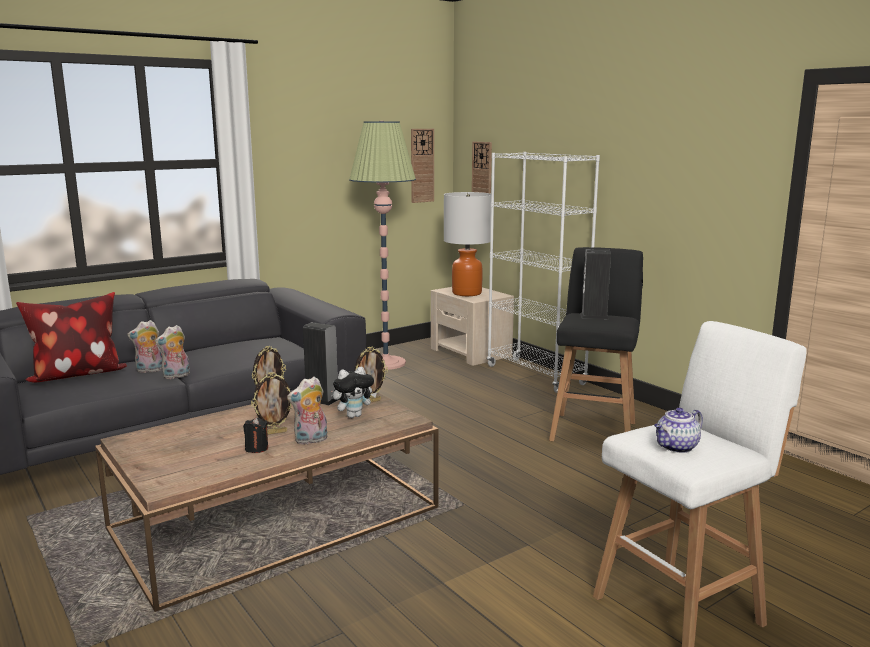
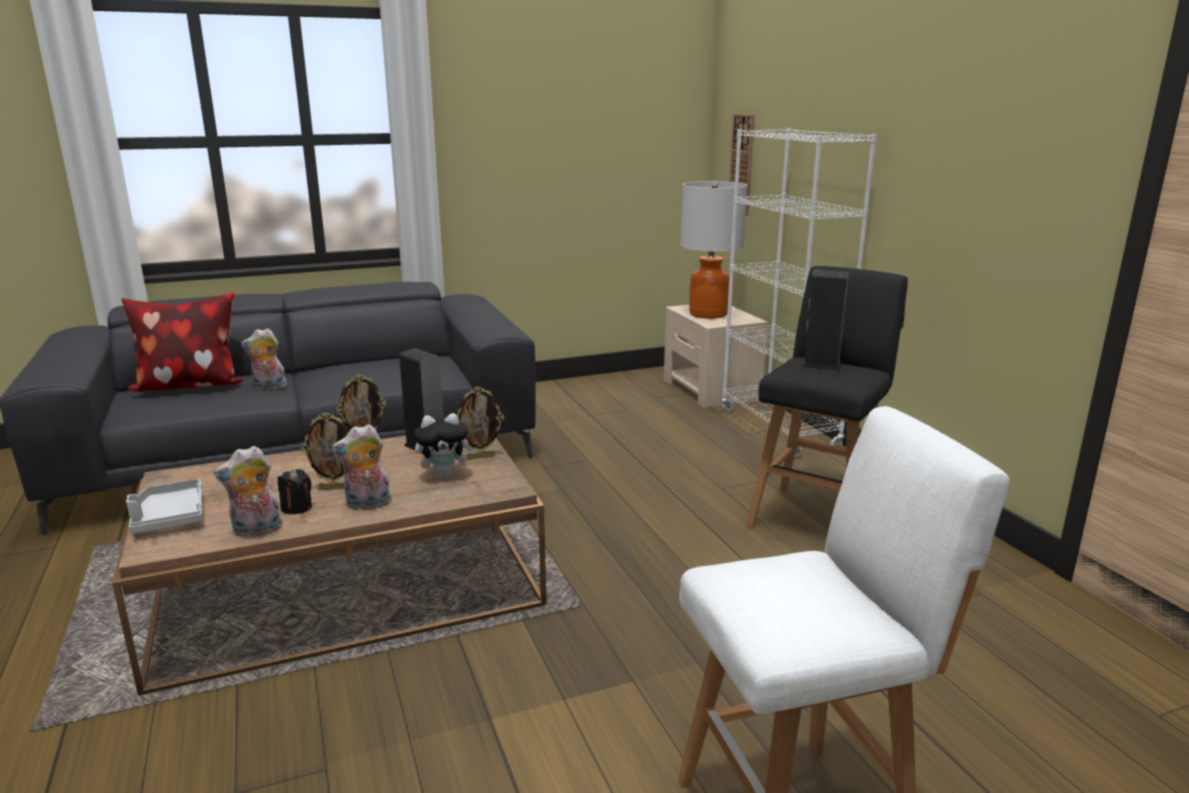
camera: 15 degrees right, 5 degrees up
plush toy [155,325,190,379] -> plush toy moved to [213,446,282,538]
floor lamp [349,121,416,370] -> none
wall clock [411,129,434,203] -> none
teapot [654,408,703,453] -> none
none -> grey tray [126,479,202,534]

